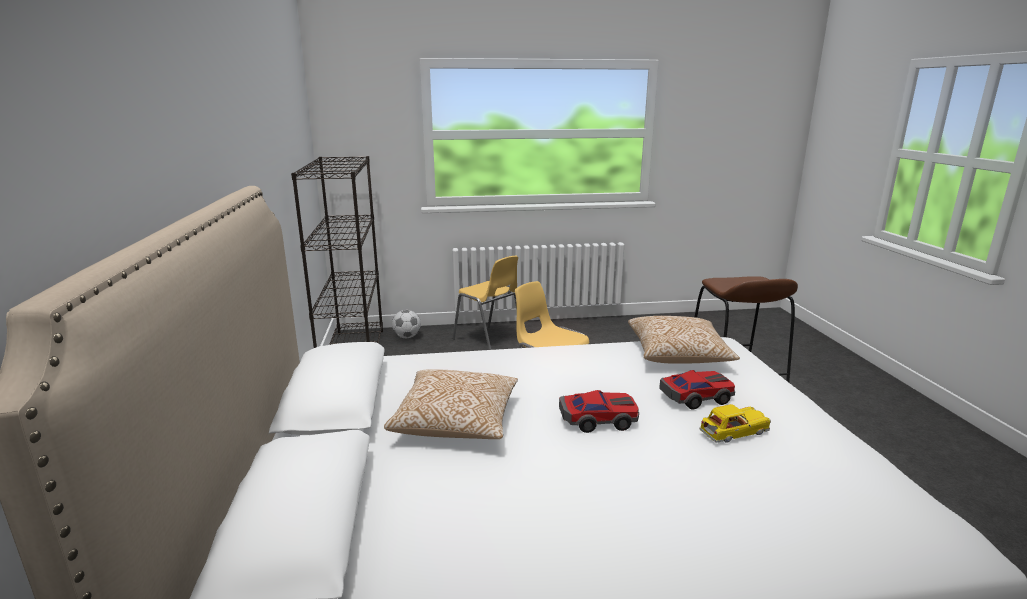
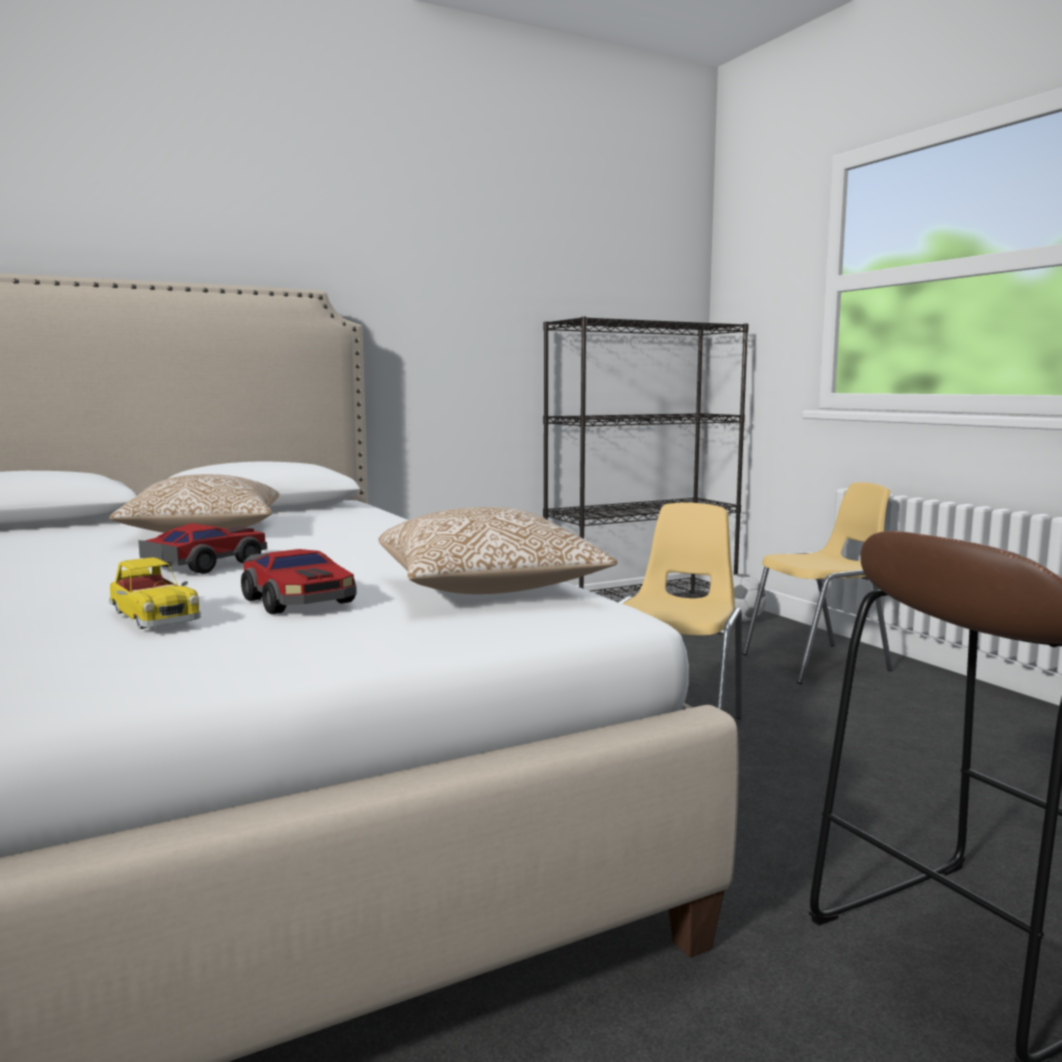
camera: 70 degrees right, 10 degrees down
yellow chair [452,256,518,350] -> yellow chair turned 135 degrees counterclockwise [742,482,893,684]
toy car [559,390,639,433] -> toy car turned 120 degrees counterclockwise [138,523,267,574]

